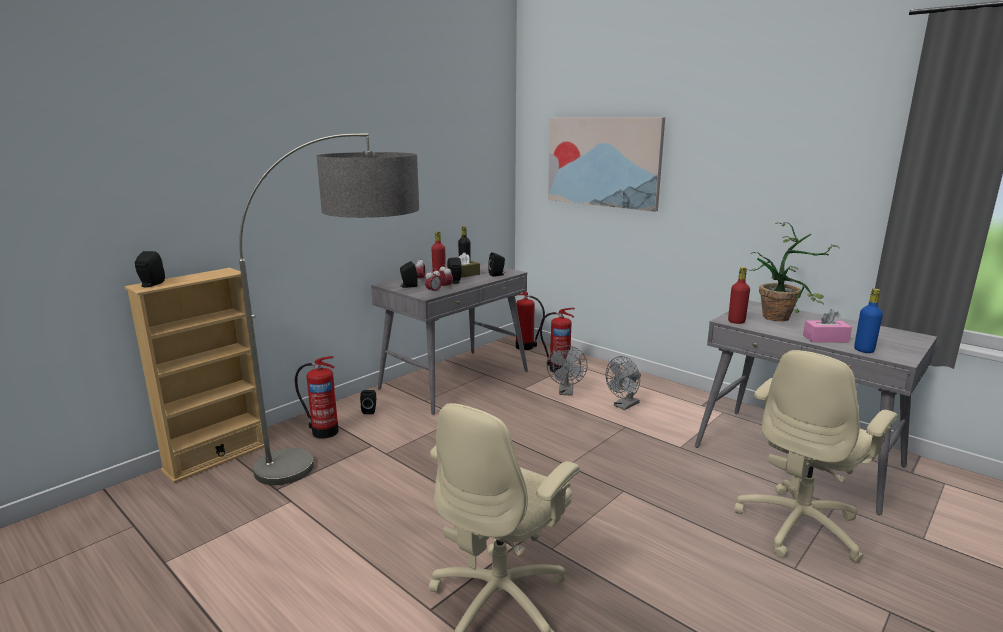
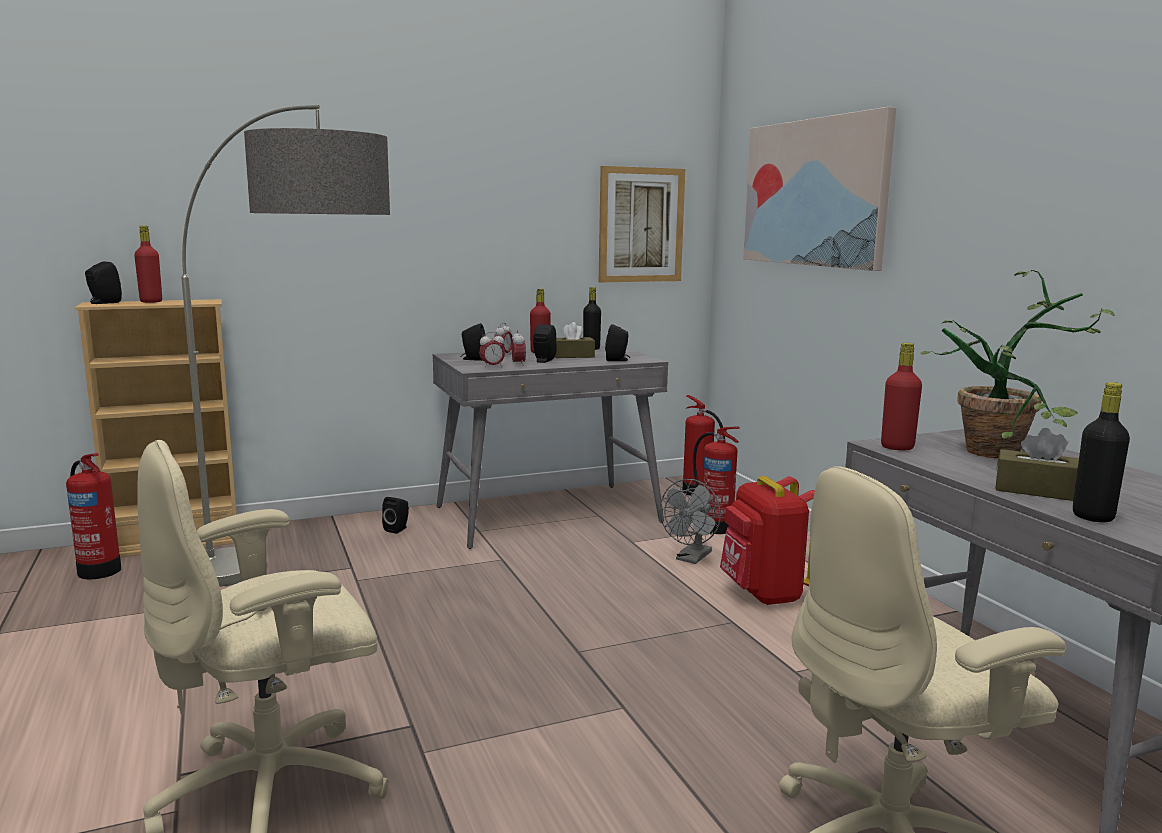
camera: 25 degrees right, 5 degrees down
fire extinguisher [295,356,339,439] -> fire extinguisher moved to [66,453,121,580]
grey fan [606,356,641,410] -> red backpack [720,476,815,605]
pink tissue box [803,309,852,342] -> brown tissue box [995,428,1079,501]
blue bottle [854,288,883,353] -> black bottle [1073,382,1130,522]
none -> red bottle [134,225,162,303]
none -> picture [599,166,685,283]

